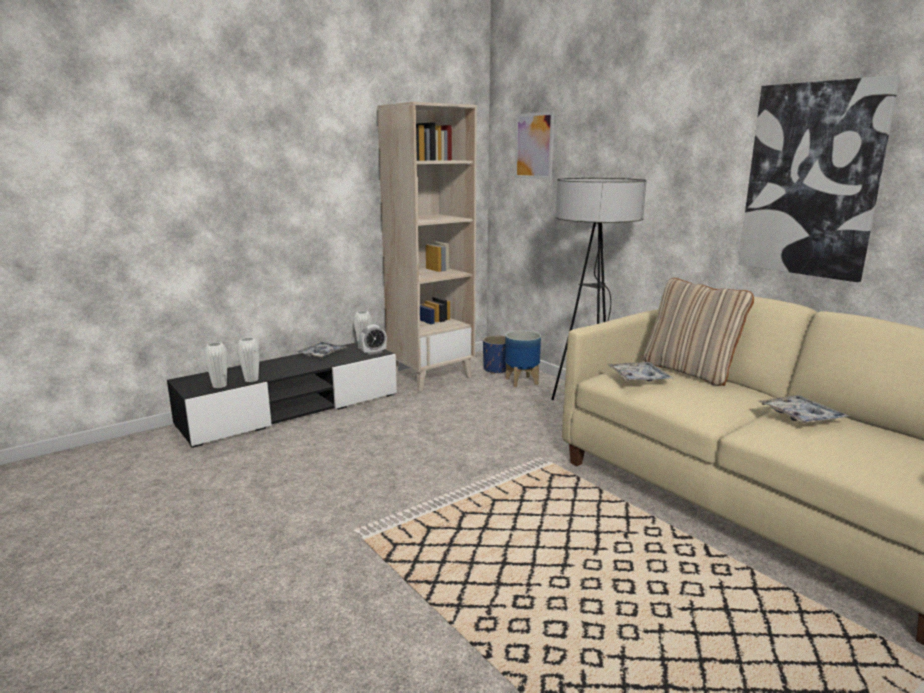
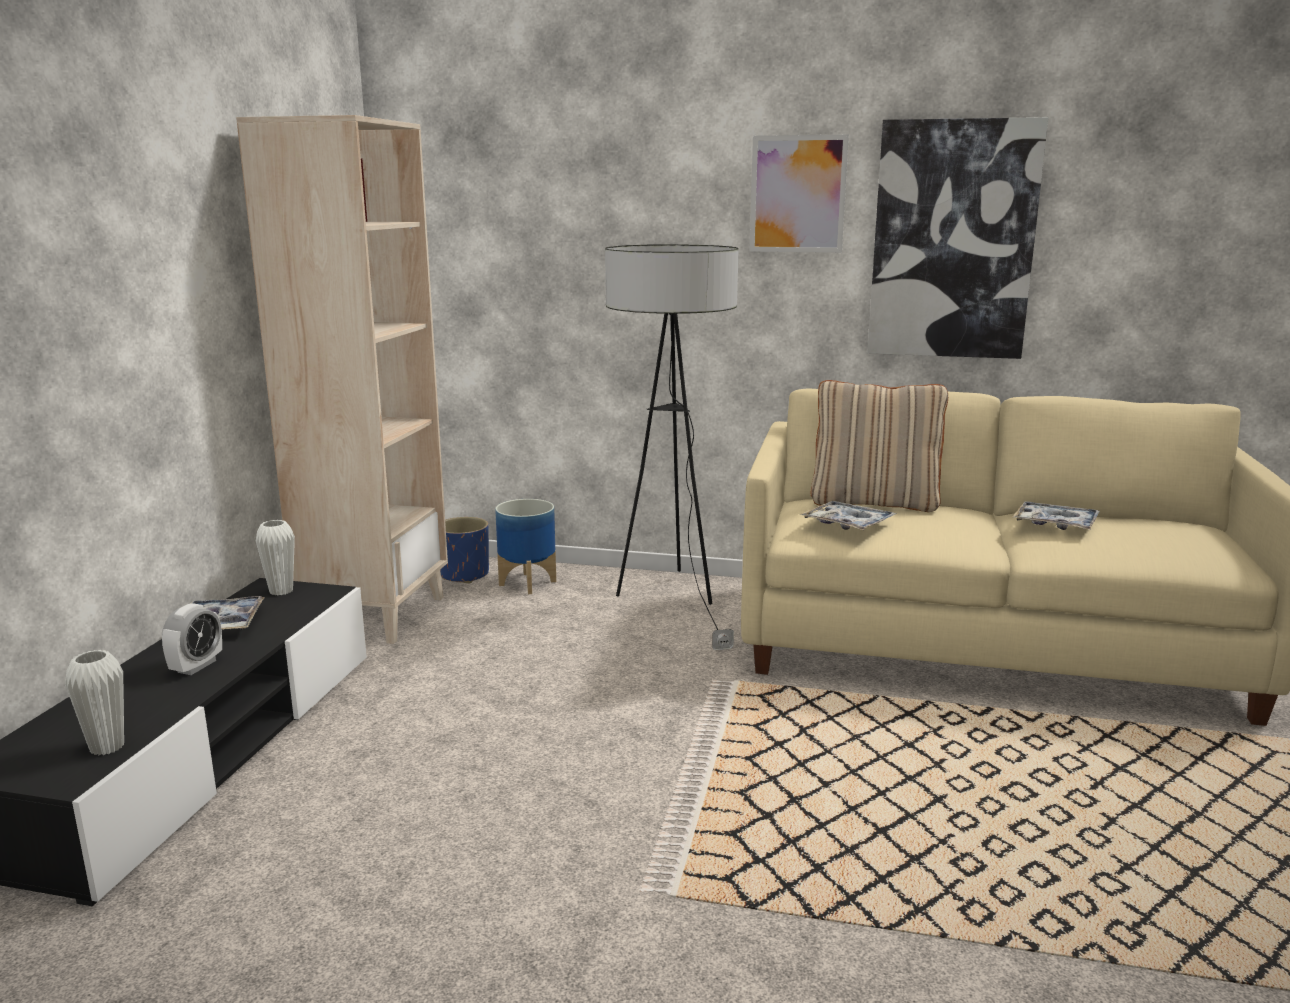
camera: 40 degrees left, 0 degrees up
white vase [237,337,260,382] -> none
alarm clock [359,324,387,355] -> alarm clock moved to [162,604,222,675]
picture [515,112,554,179] -> picture moved to [749,135,849,253]

